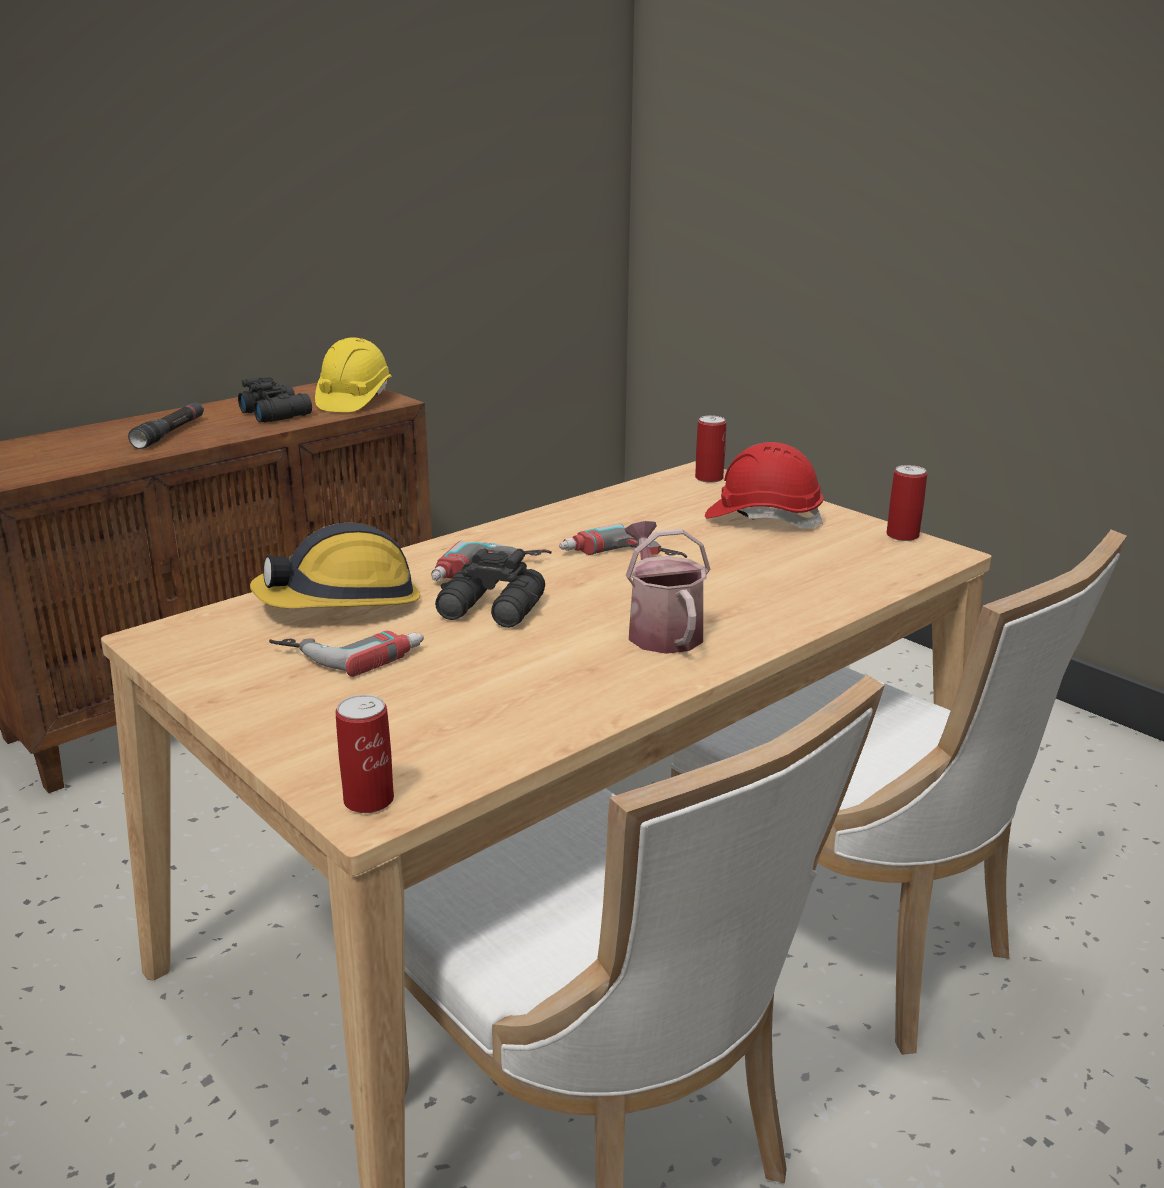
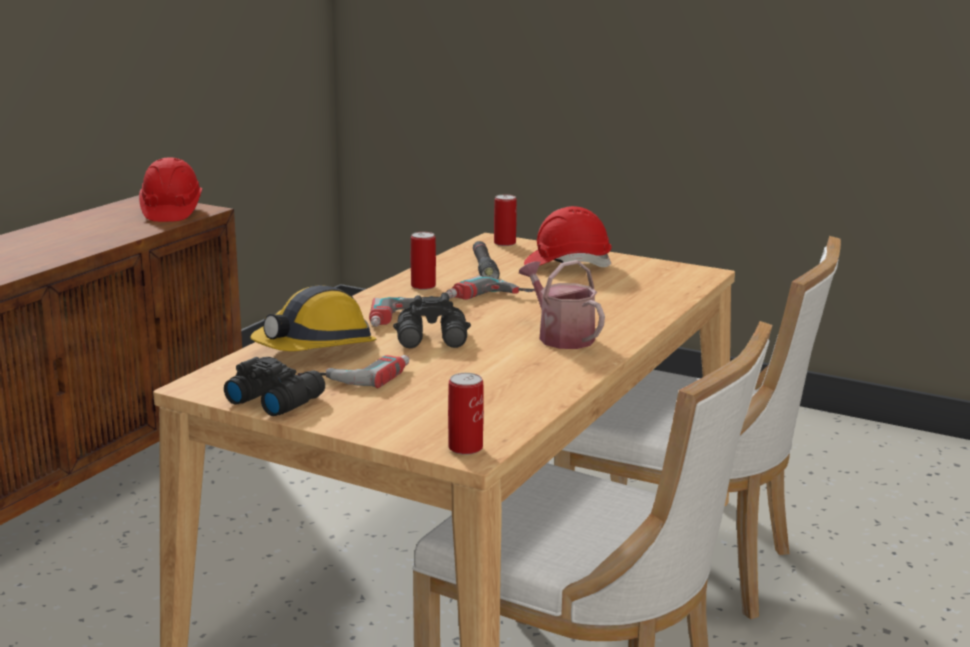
camera: 20 degrees left, 5 degrees down
black flashlight [128,402,204,449] -> black flashlight moved to [473,241,500,279]
black binoculars [238,377,312,422] -> black binoculars moved to [224,357,325,416]
yellow hard hat [315,338,392,413] -> red hard hat [139,157,202,222]
can [886,465,927,541] -> can moved to [411,232,436,290]

